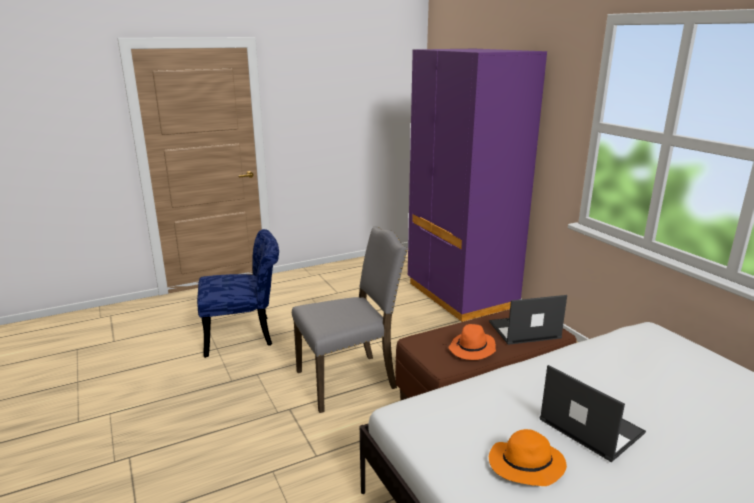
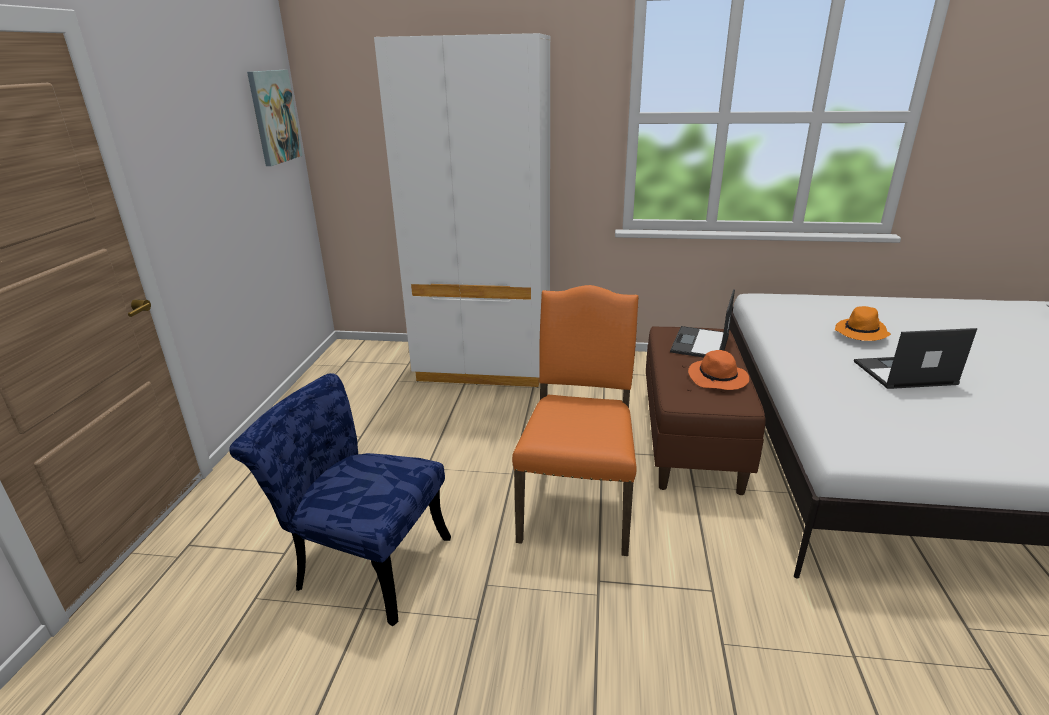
camera: 55 degrees left, 5 degrees up
blue chair [197,229,279,358] -> blue chair turned 90 degrees counterclockwise [229,373,451,627]
grey chair [292,226,408,413] -> orange chair [512,285,639,556]
purple wardrobe [408,49,547,322] -> white wardrobe [374,33,550,387]
orange hat [489,429,567,486] -> orange hat moved to [835,306,891,341]
none -> picture [247,70,303,166]

